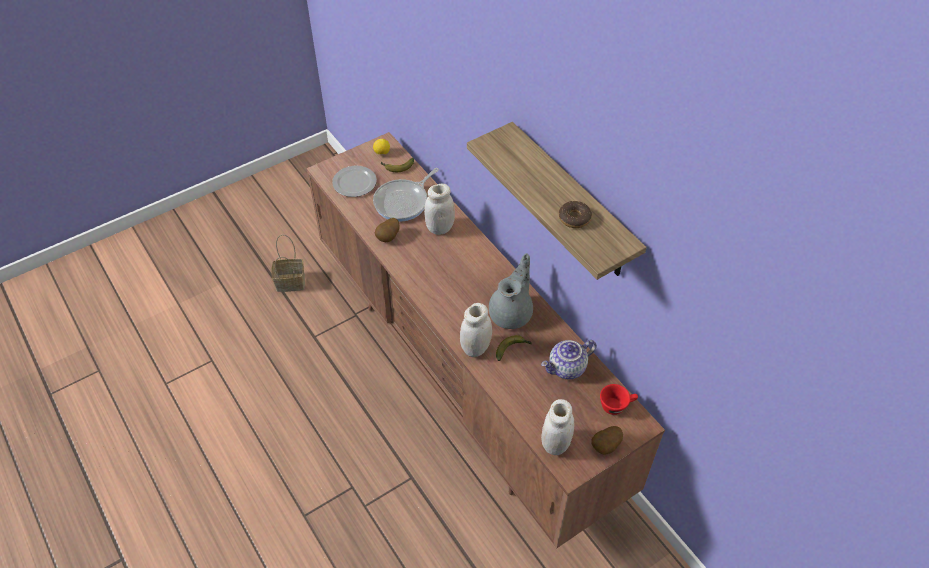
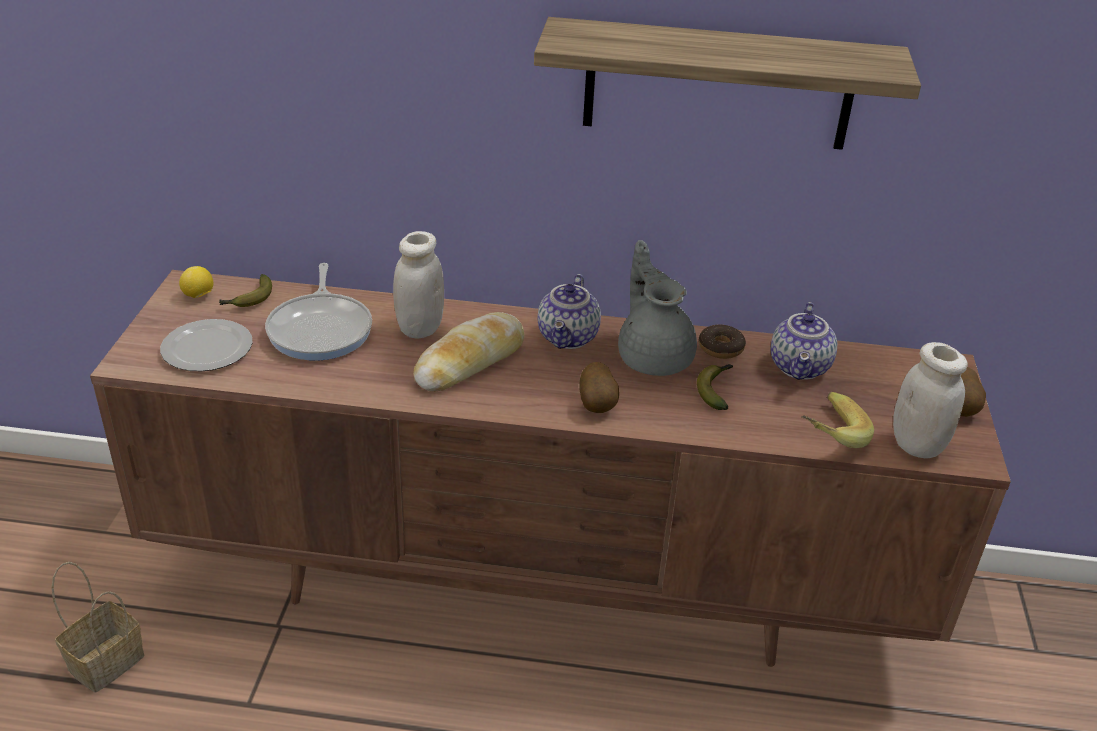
camera: 50 degrees left, 15 degrees down
potato [375,218,400,242] -> potato moved to [579,362,619,413]
white jar [460,303,492,357] -> none
donut [559,201,592,228] -> donut moved to [699,325,746,359]
red cup [600,384,638,415] -> none
none -> bread [413,312,524,392]
none -> teapot [538,274,601,349]
none -> banana [802,392,874,448]

